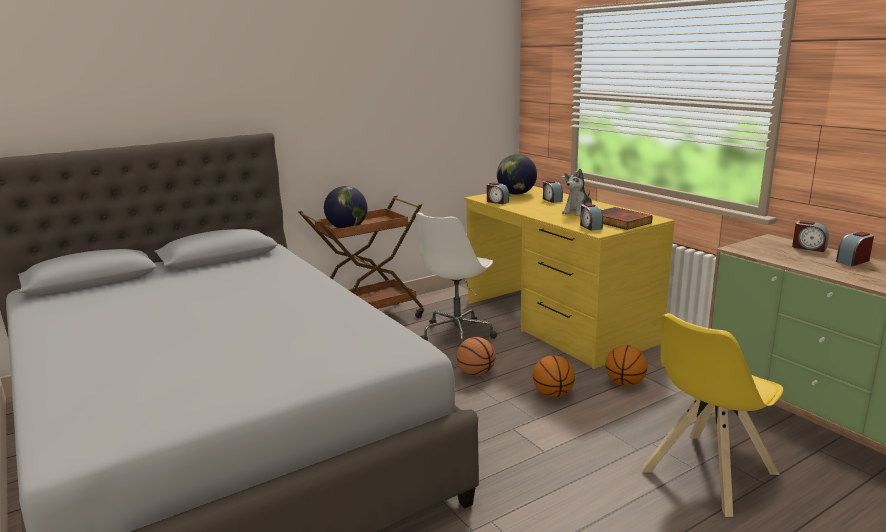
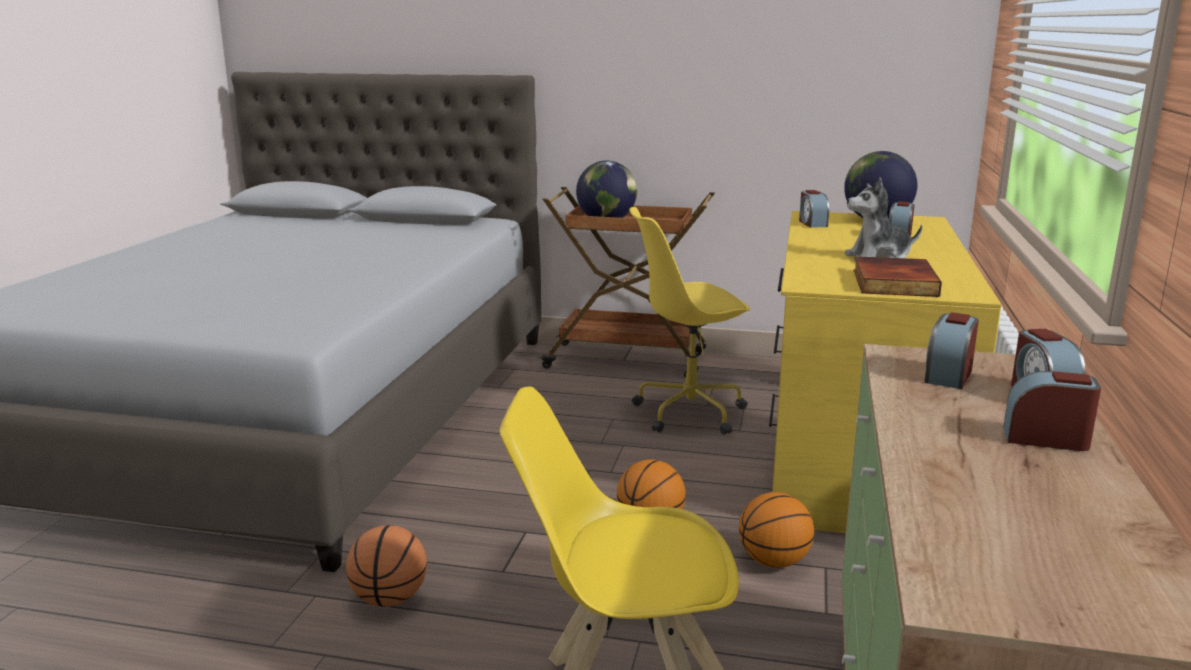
camera: 45 degrees right, 0 degrees up
white office chair [416,212,497,343] -> yellow office chair [629,207,751,435]
basketball [457,337,496,376] -> basketball moved to [346,525,427,607]
alarm clock [580,203,603,231] -> alarm clock moved to [924,312,979,389]

